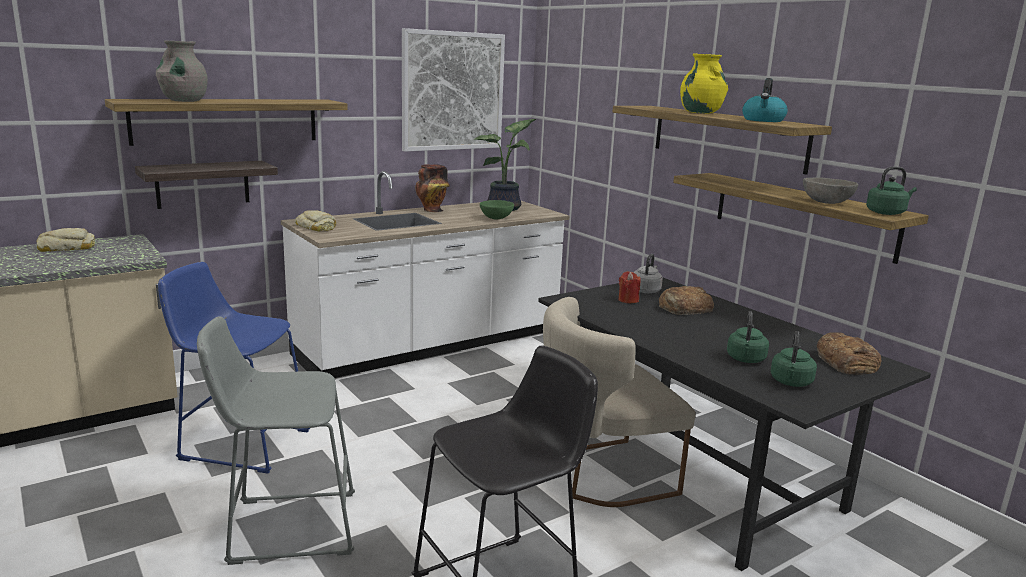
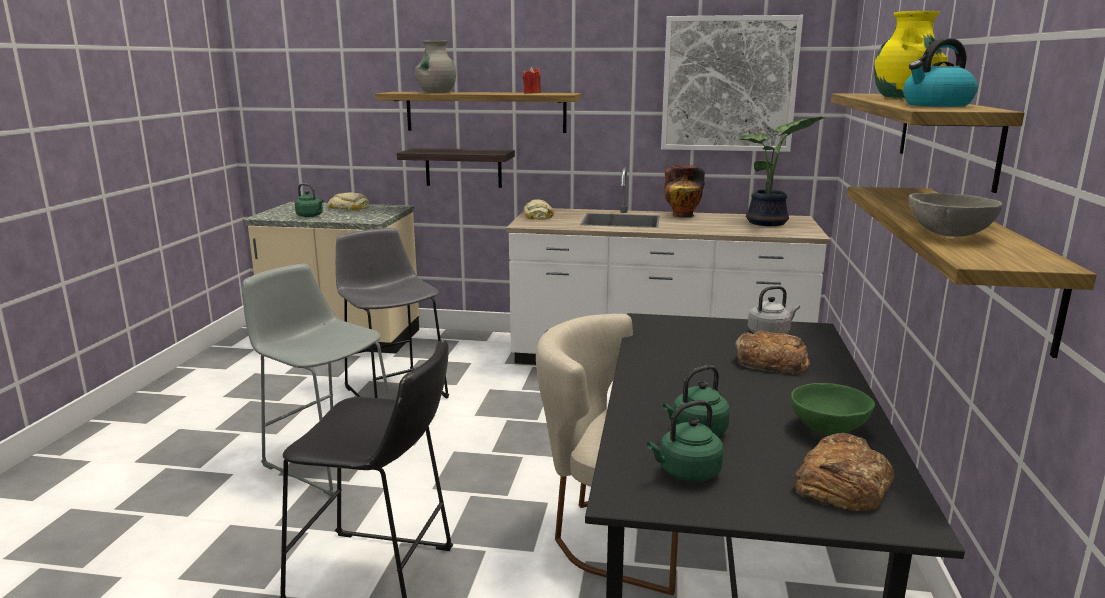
camera: 45 degrees right, 0 degrees up
blue stool [158,262,310,474] -> grey stool [336,228,449,399]
green bowl [480,200,514,220] -> green bowl moved to [791,383,875,434]
red candle [618,271,641,303] -> red candle moved to [523,67,541,93]
green kettle [866,167,917,215] -> green kettle moved to [295,183,324,217]

